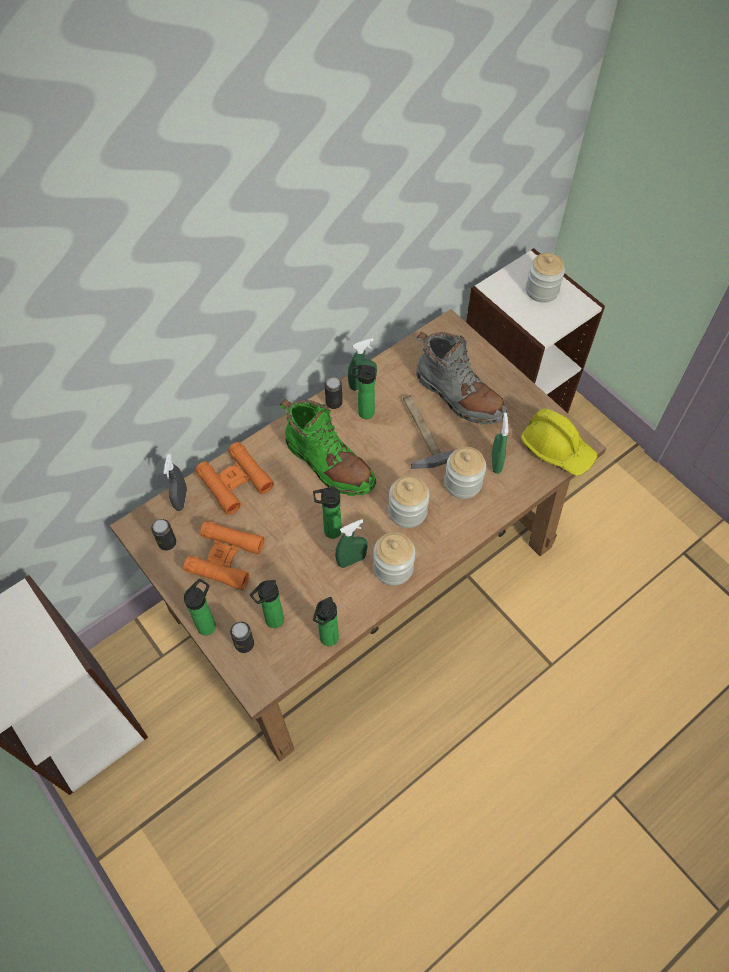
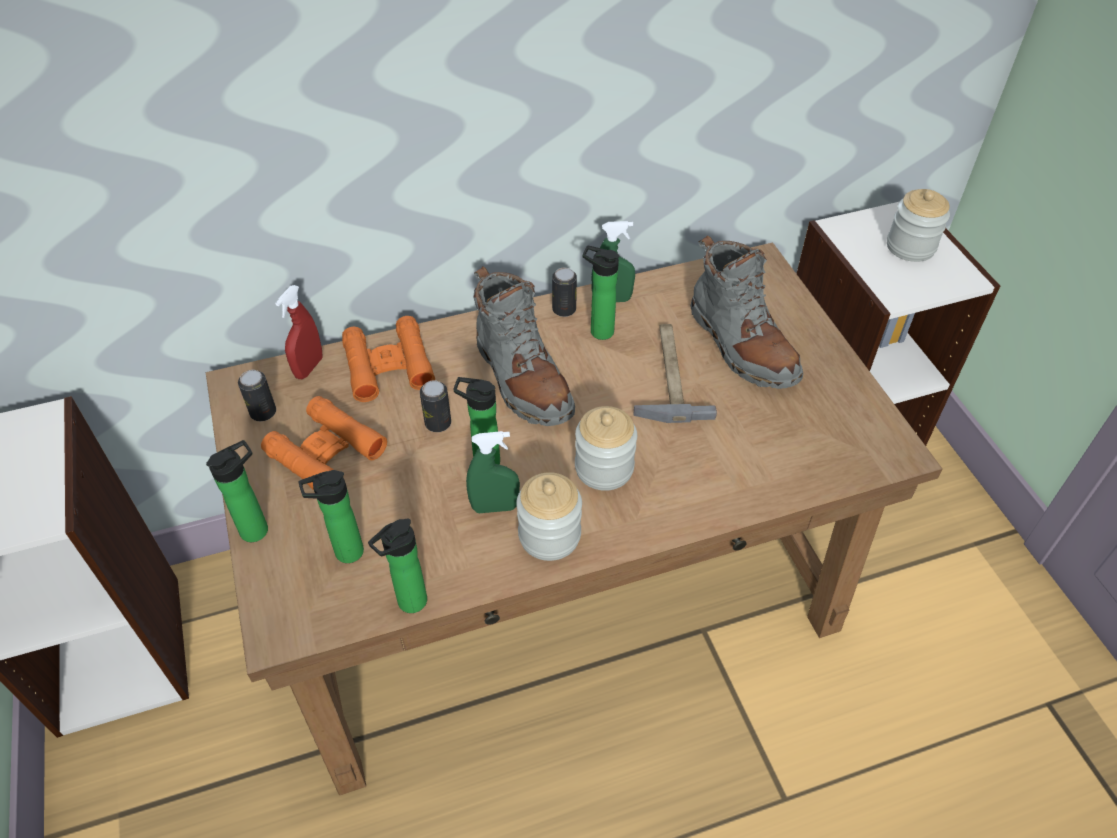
camera: 20 degrees right, 10 degrees down
grey spray bottle [163,454,187,511] -> red spray bottle [275,285,323,379]
can [230,622,254,653] -> can moved to [420,380,451,432]
green boot [280,399,376,496] -> grey boot [473,267,575,426]
jar [444,447,486,499] -> none
green spray bottle [492,412,508,474] -> none
yellow hard hat [521,408,597,476] -> none

